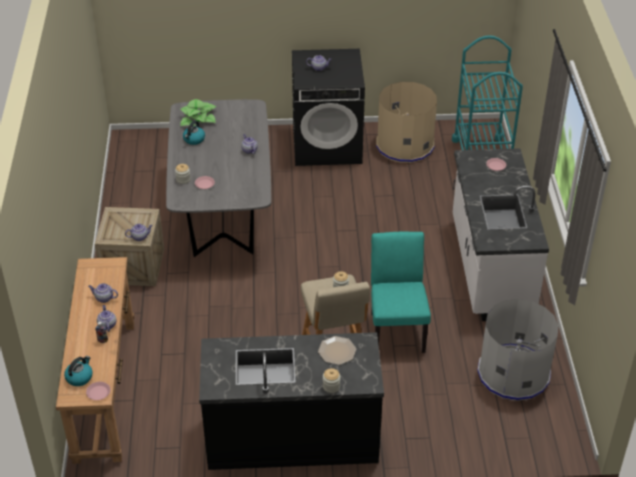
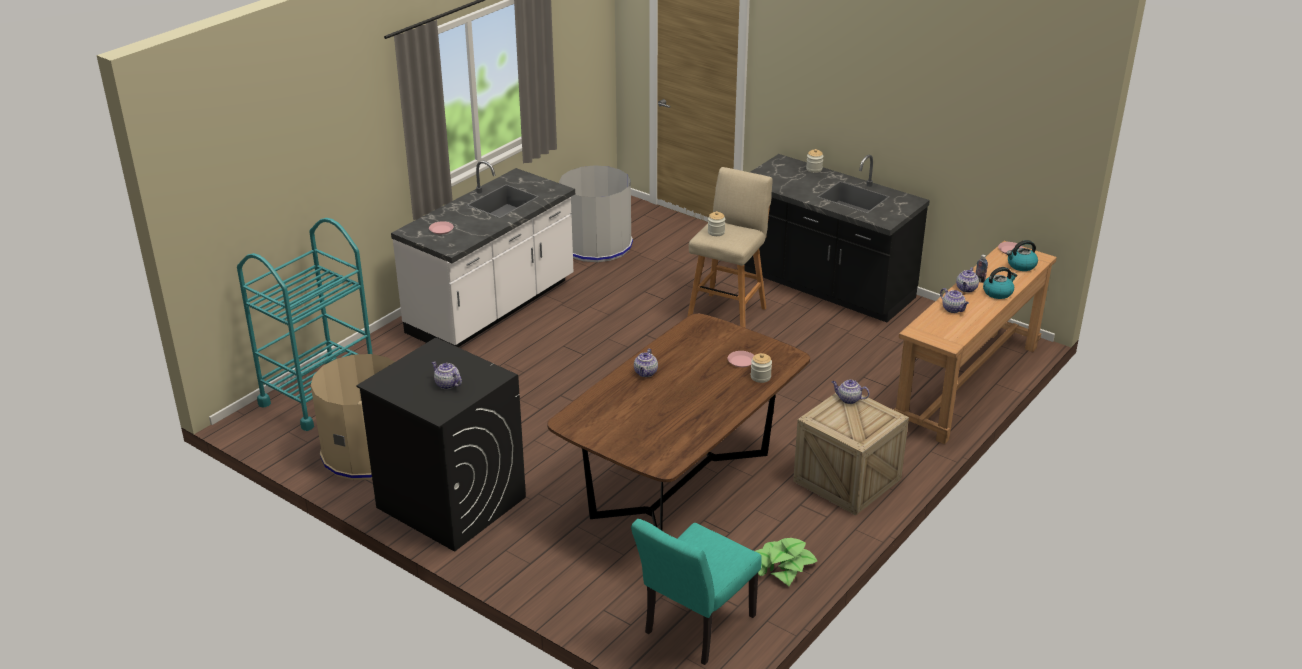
camera: 140 degrees left, 10 degrees down
grey dining table [166,99,271,257] -> brown dining table [547,313,810,531]
potted plant [180,99,216,126] -> potted plant moved to [755,538,817,586]
kettle [183,121,205,145] -> kettle moved to [983,267,1017,299]
plate [318,336,356,365] -> none
turquoise chair [371,232,431,353] -> turquoise chair moved to [631,519,762,665]

